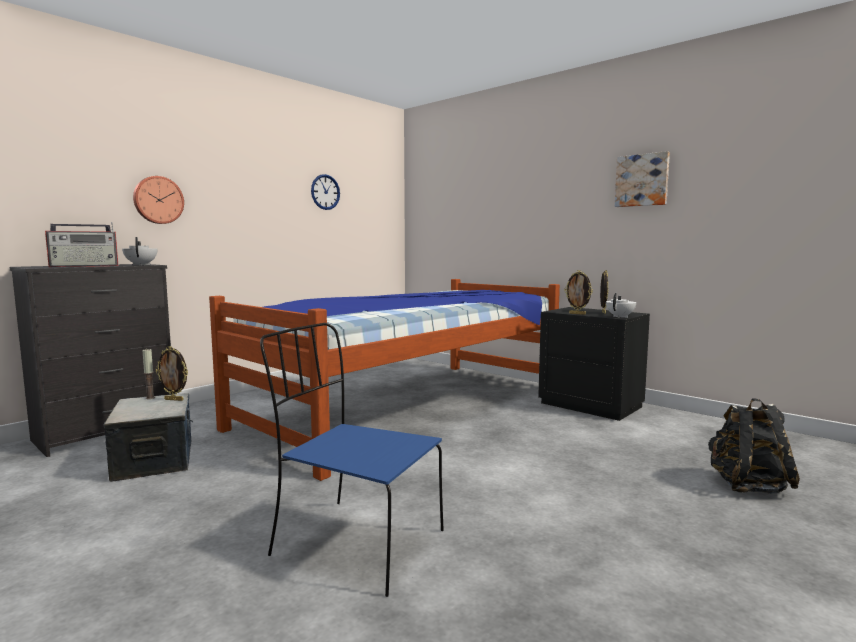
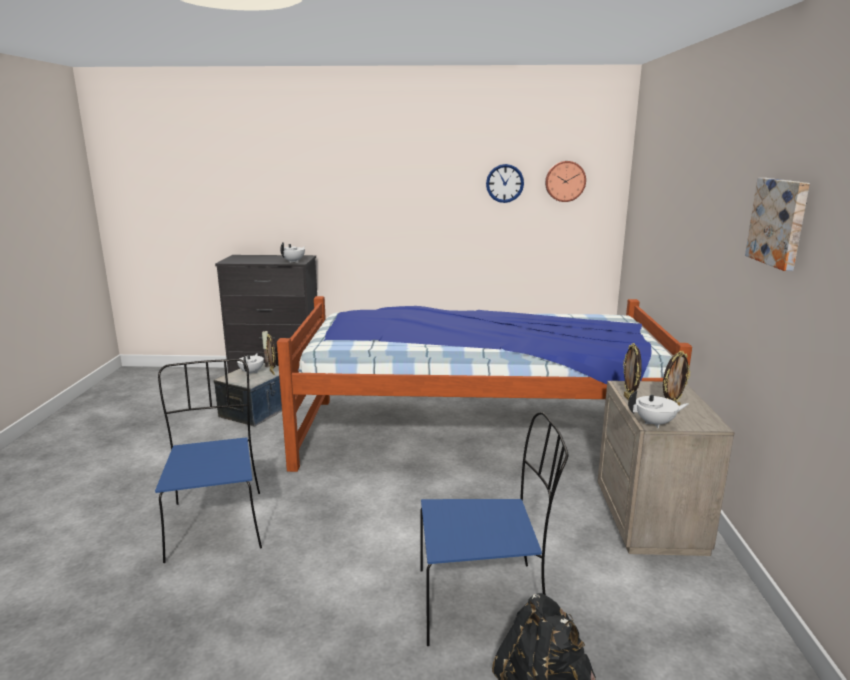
camera: 50 degrees right, 10 degrees up
radio [45,222,118,267] -> none
wall clock [133,176,184,224] -> wall clock moved to [545,161,586,202]
black nightstand [538,307,650,421] -> beige nightstand [598,381,735,556]
none -> white teapot [237,353,264,375]
none -> blue chair [420,412,568,646]

